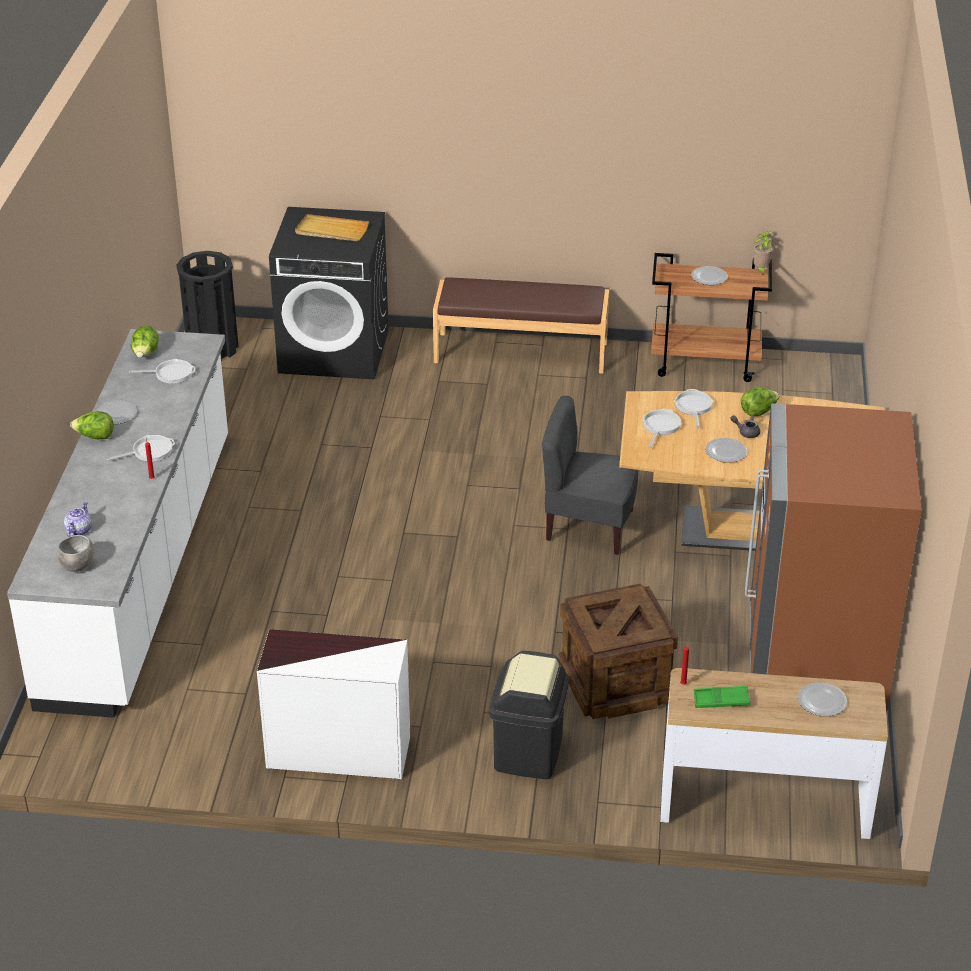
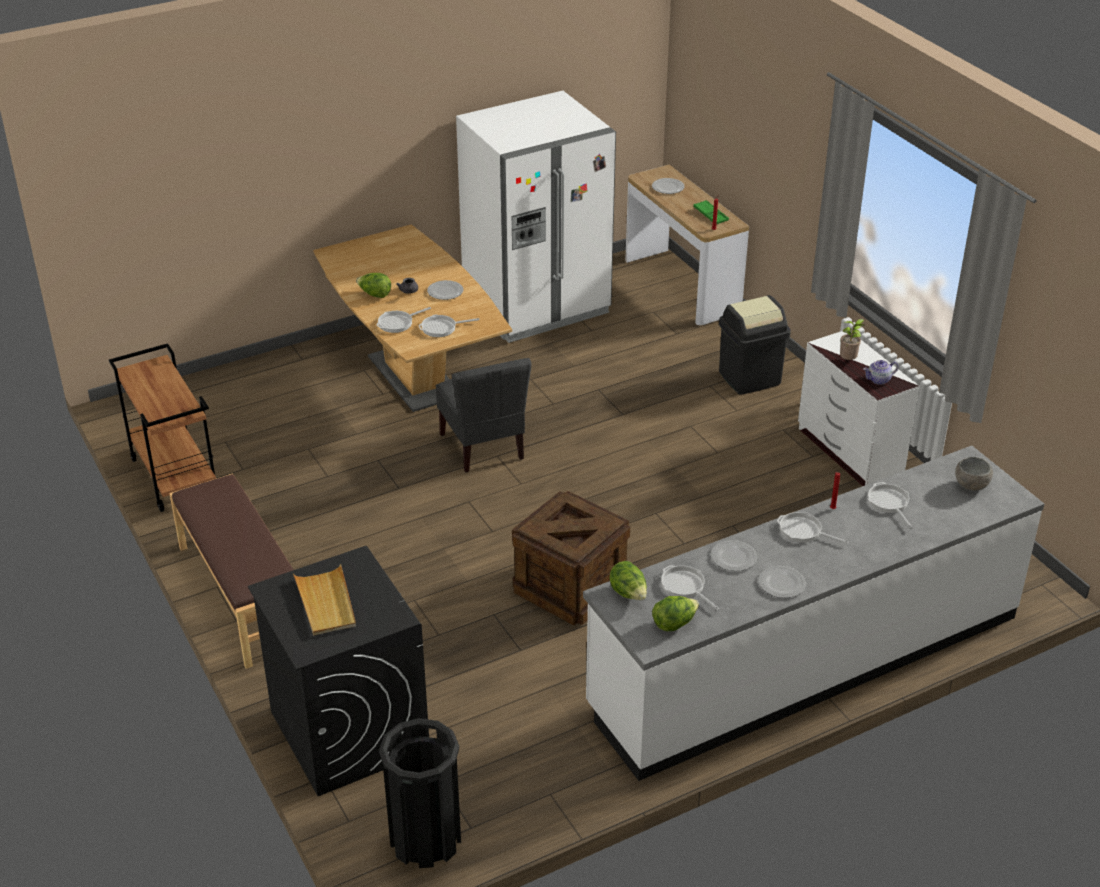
camera: 125 degrees left, 0 degrees up
teapot [64,501,92,537] -> teapot moved to [863,360,898,385]
lettuce [70,411,113,439] -> lettuce moved to [609,561,647,600]
crate [559,583,678,719] -> crate moved to [512,491,630,626]
plate [691,266,728,285] -> plate moved to [711,540,757,571]
brown fridge [745,403,921,715] -> white fridge [456,91,616,343]
potted plant [753,231,773,276] -> potted plant moved to [840,319,864,360]
none -> frying pan [868,482,913,529]

